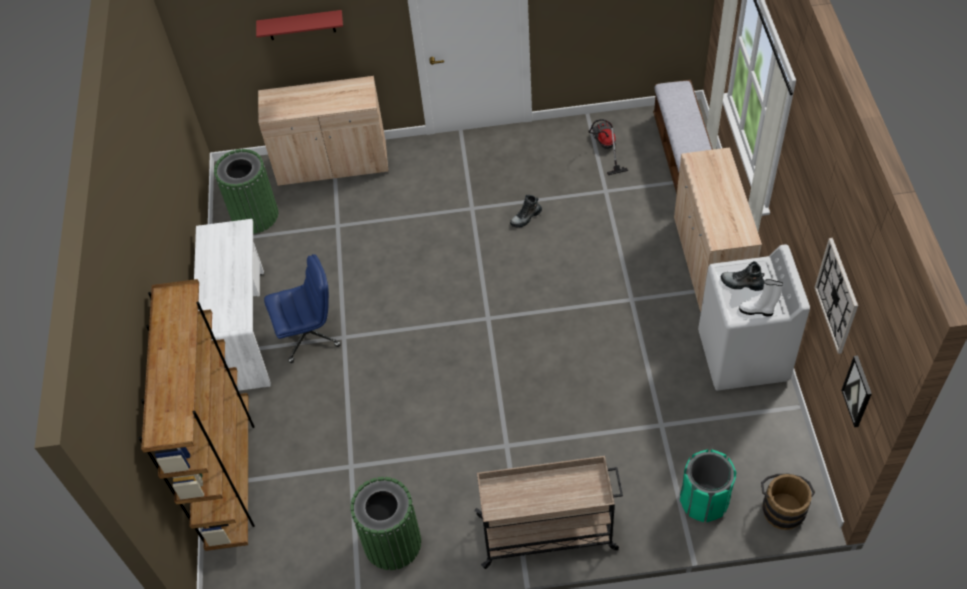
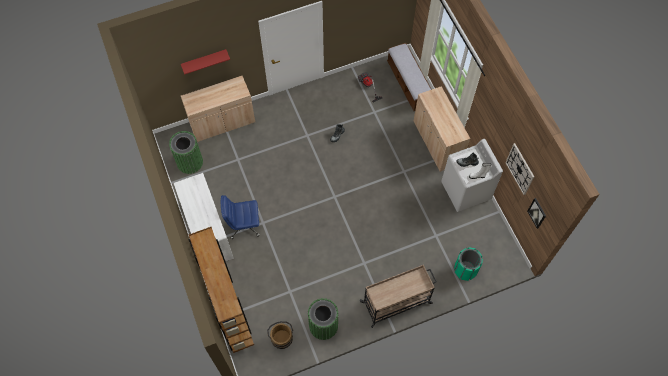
camera: 20 degrees left, 10 degrees up
blue office chair [264,254,341,363] -> blue office chair turned 150 degrees counterclockwise [221,195,260,239]
brown bucket [761,474,815,530] -> brown bucket moved to [267,321,293,349]

